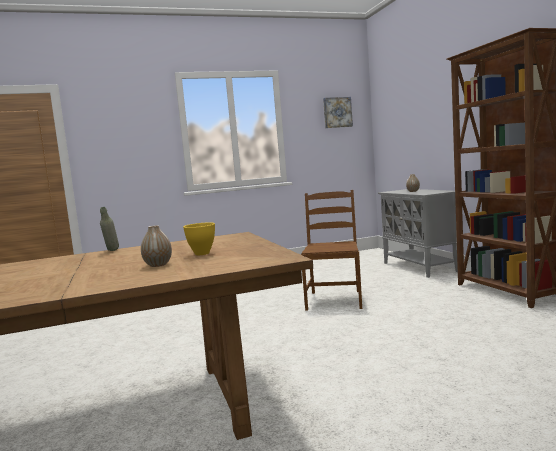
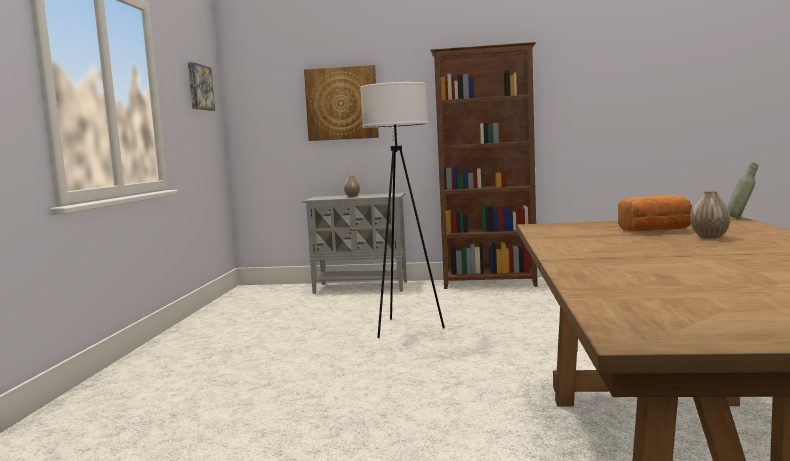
camera: 65 degrees left, 0 degrees up
grey bottle [100,207,119,251] -> grey bottle moved to [727,162,758,219]
yellow bowl [183,222,215,255] -> bread [618,195,692,231]
brown chair [301,190,362,310] -> white floor lamp [360,82,445,338]
none -> picture [304,65,379,141]

